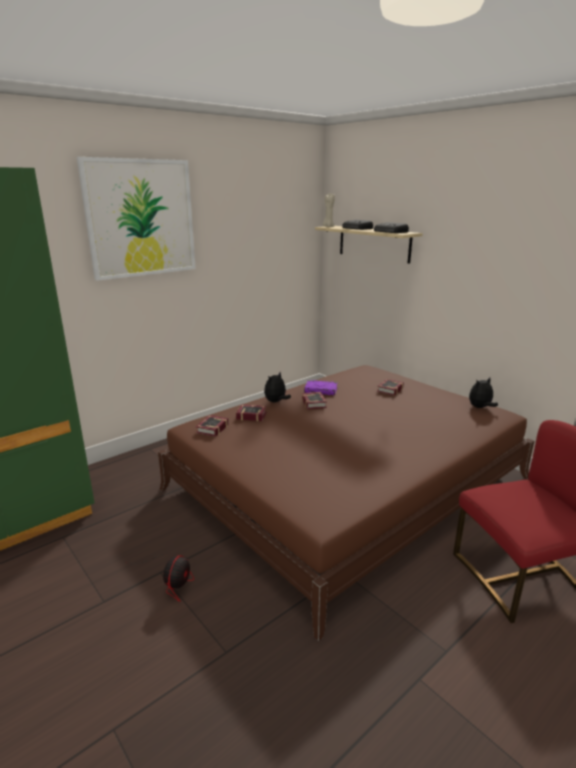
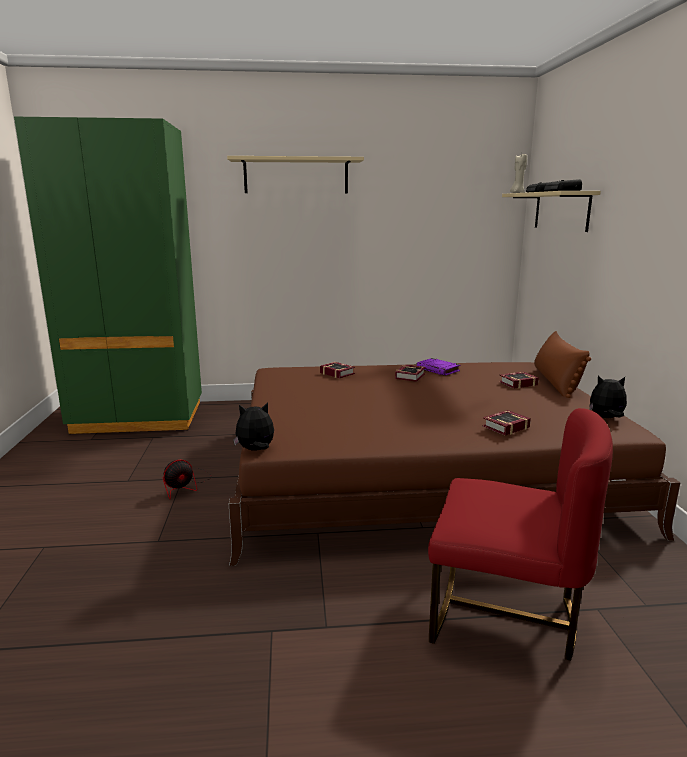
camera: 35 degrees right, 5 degrees down
picture [77,157,196,281] -> beige shelf [227,156,364,193]
book [196,415,229,437] -> book moved to [482,410,531,435]
plush toy [264,372,291,402] -> plush toy moved to [233,402,274,451]
none -> brown pillow [534,331,591,398]

